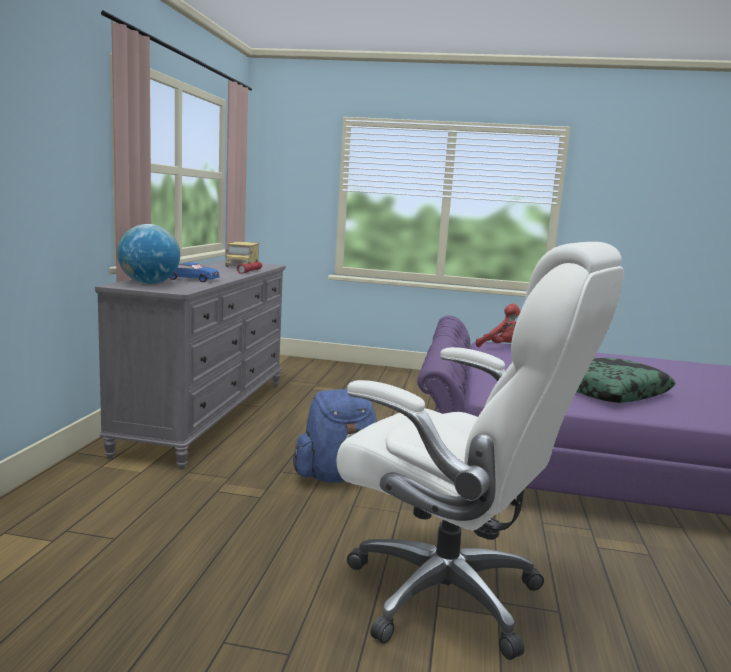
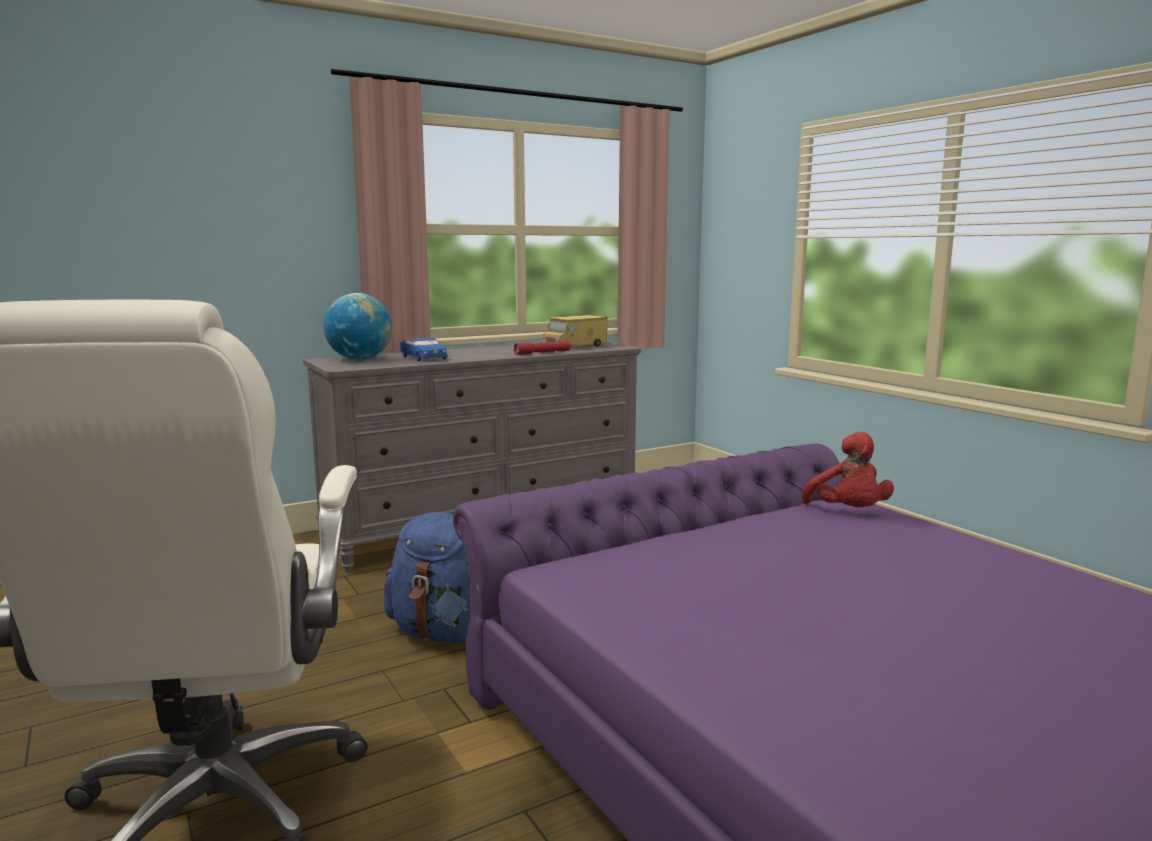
camera: 50 degrees right, 0 degrees up
pillow [576,357,676,403] -> none

